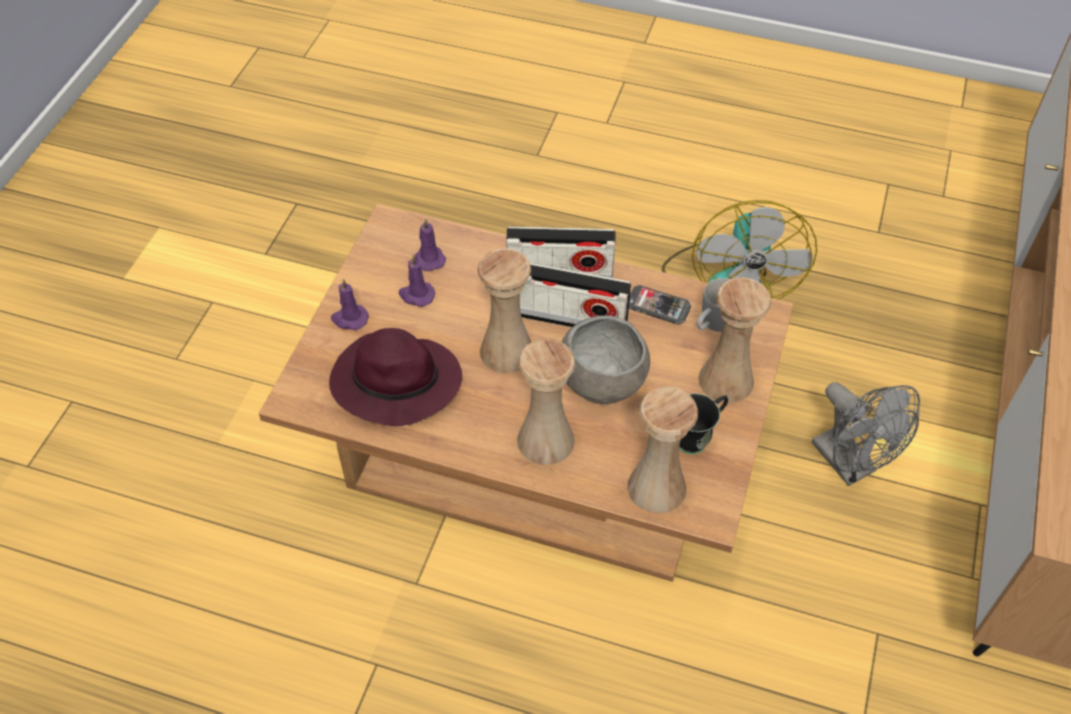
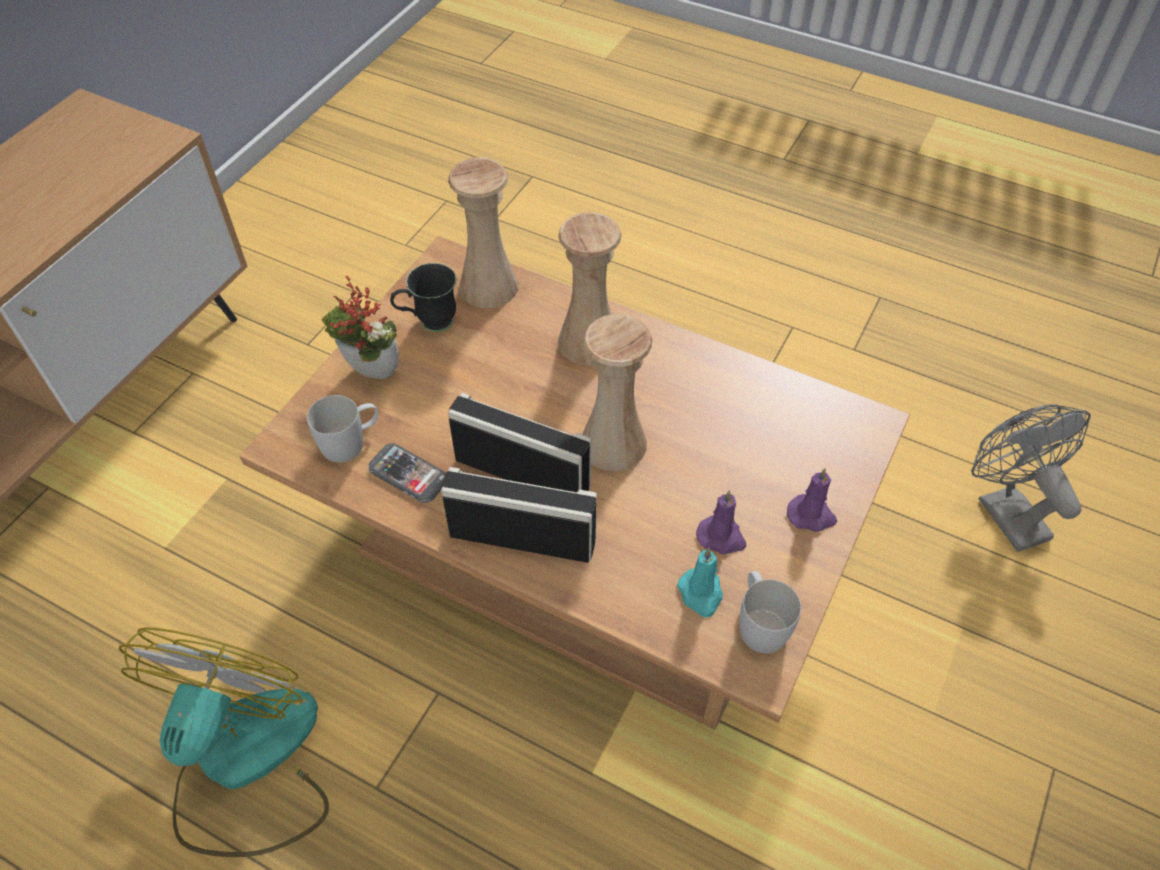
camera: 170 degrees left, 0 degrees up
purple hat [329,328,462,426] -> none
purple candle [415,218,446,271] -> turquoise candle [677,548,723,617]
grey bowl [562,315,650,404] -> none
beige vase [698,278,771,403] -> potted plant [322,275,399,379]
grey fan [812,382,920,486] -> grey fan moved to [971,404,1091,552]
none -> white mug [740,571,801,653]

